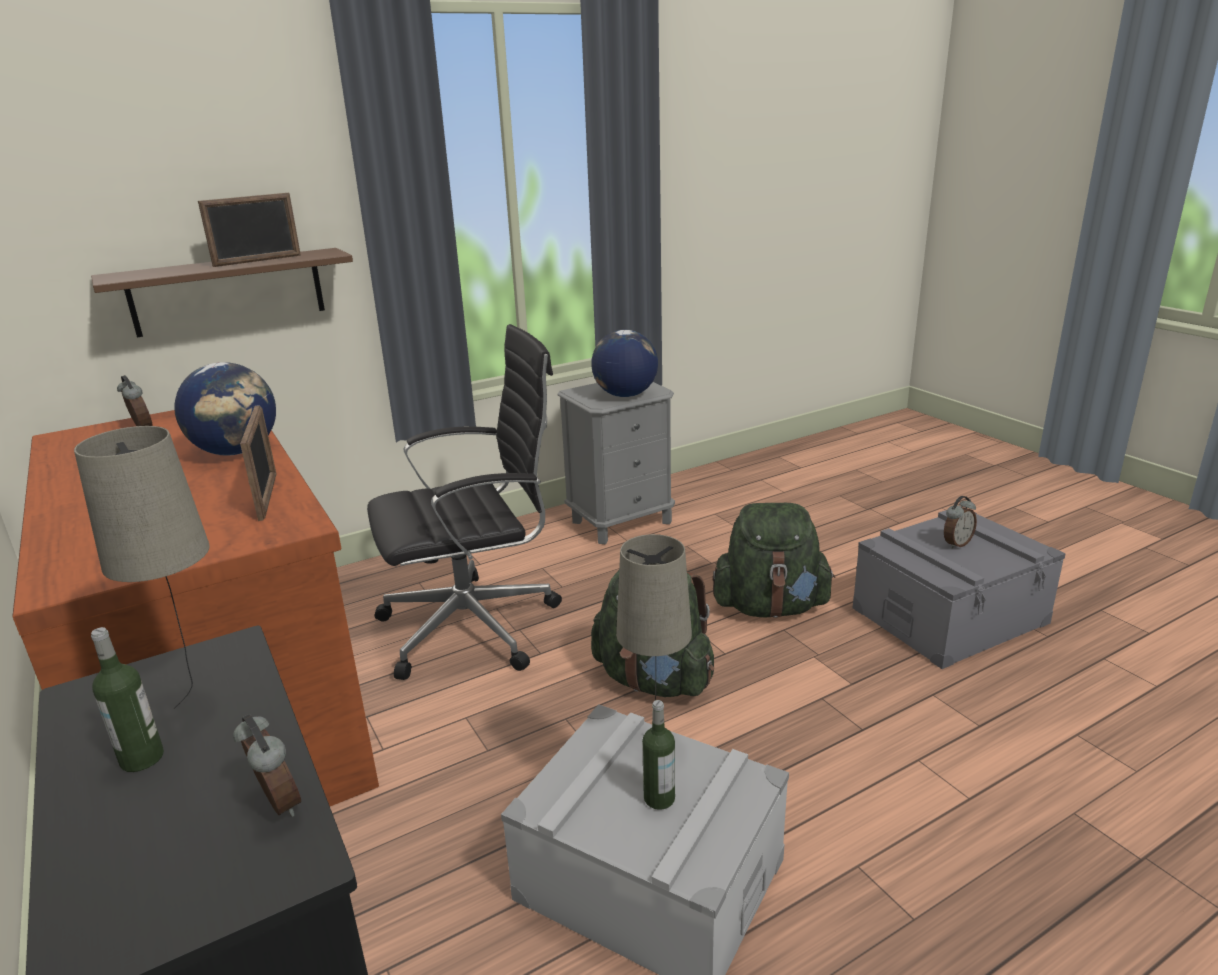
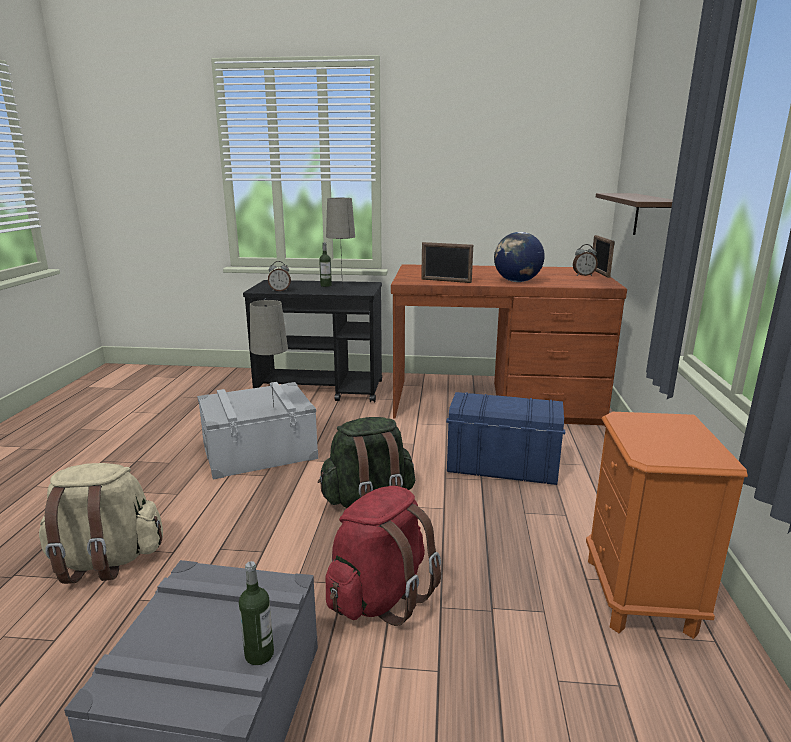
camera: 125 degrees right, 5 degrees down
picture frame [198,193,301,267] -> picture frame moved to [593,235,615,278]
black office chair [367,324,562,680] -> blue storage box [446,392,565,485]
grey nightstand [557,382,675,544] -> orange nightstand [586,412,748,639]
globe [591,330,658,397] -> none
bottle [642,700,675,810] -> bottle moved to [239,561,274,665]
green backpack [712,503,835,618] -> red backpack [325,486,441,626]
alarm clock [944,496,977,549] -> none
none -> beige backpack [39,463,163,584]

